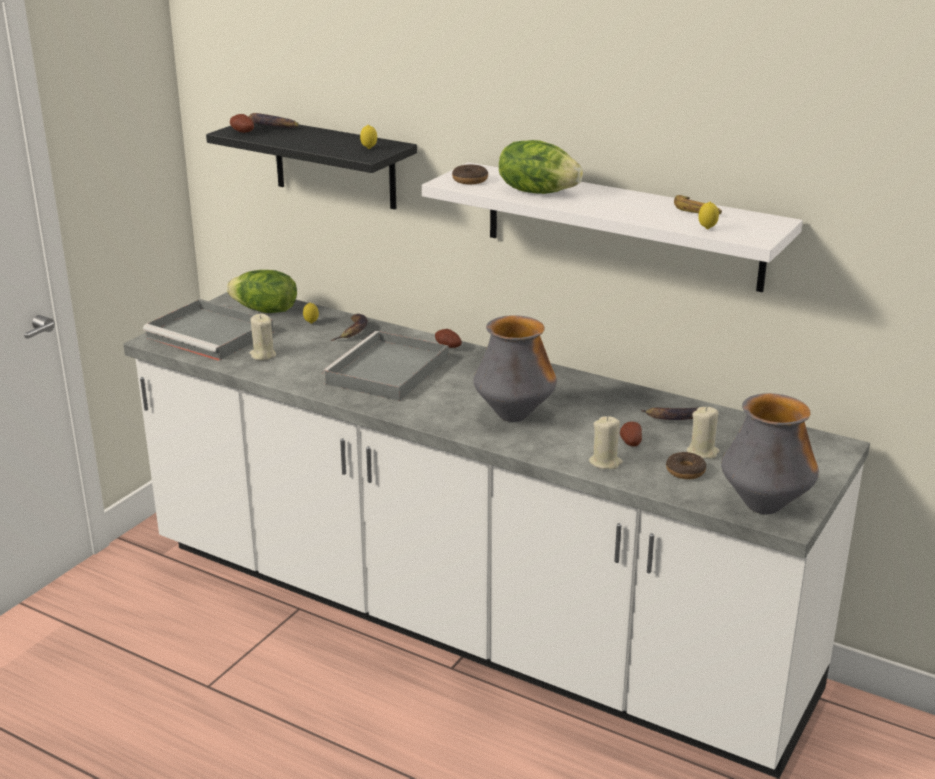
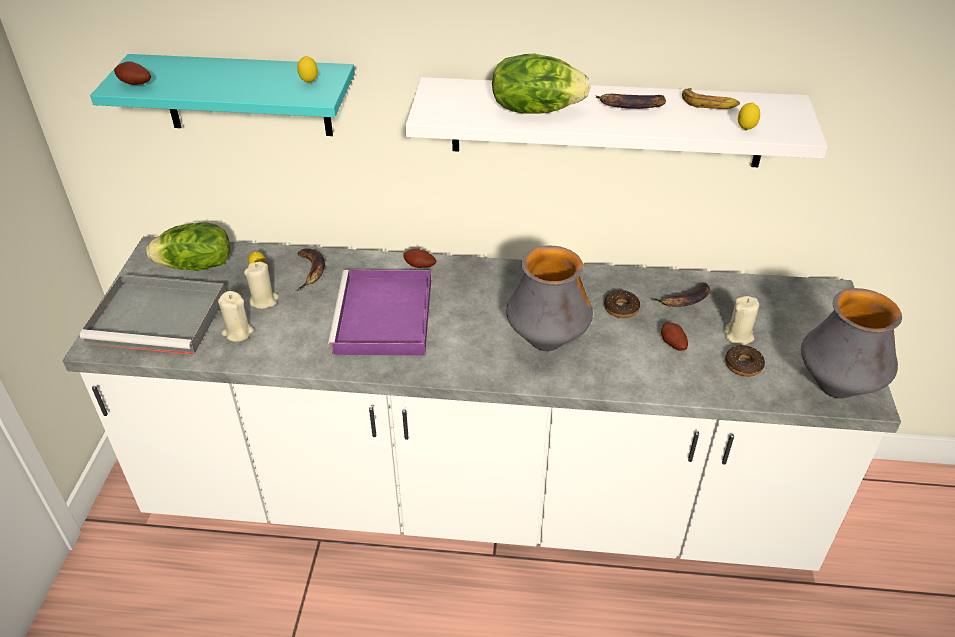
camera: 25 degrees left, 15 degrees up
black shelf [206,122,417,209] -> turquoise shelf [90,54,355,136]
banana [249,113,299,128] -> banana moved to [596,94,666,109]
grey tray [322,331,449,401] -> purple tray [328,270,431,356]
donut [452,164,488,184] -> donut moved to [604,290,640,318]
beige candle [589,416,623,469] -> beige candle moved to [244,262,279,309]

